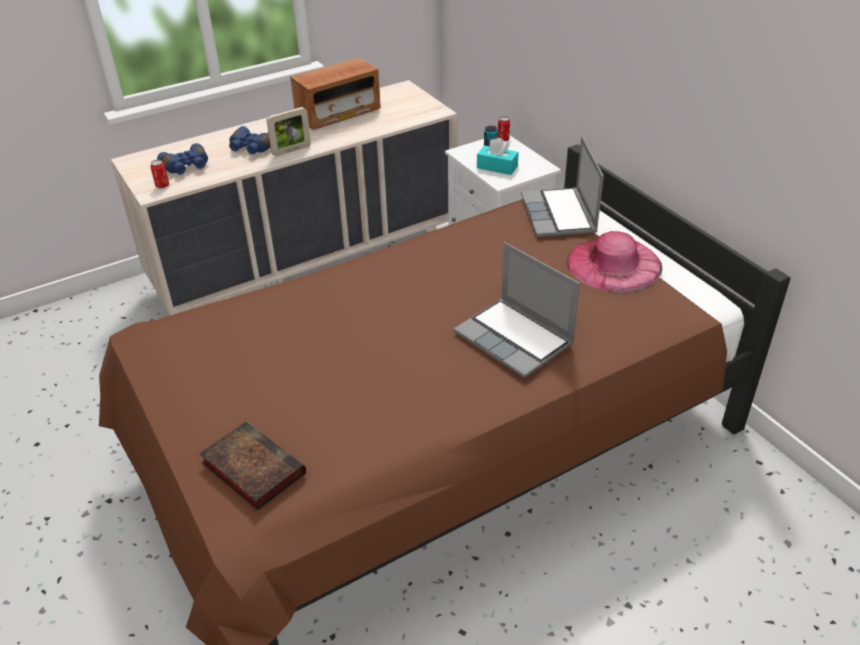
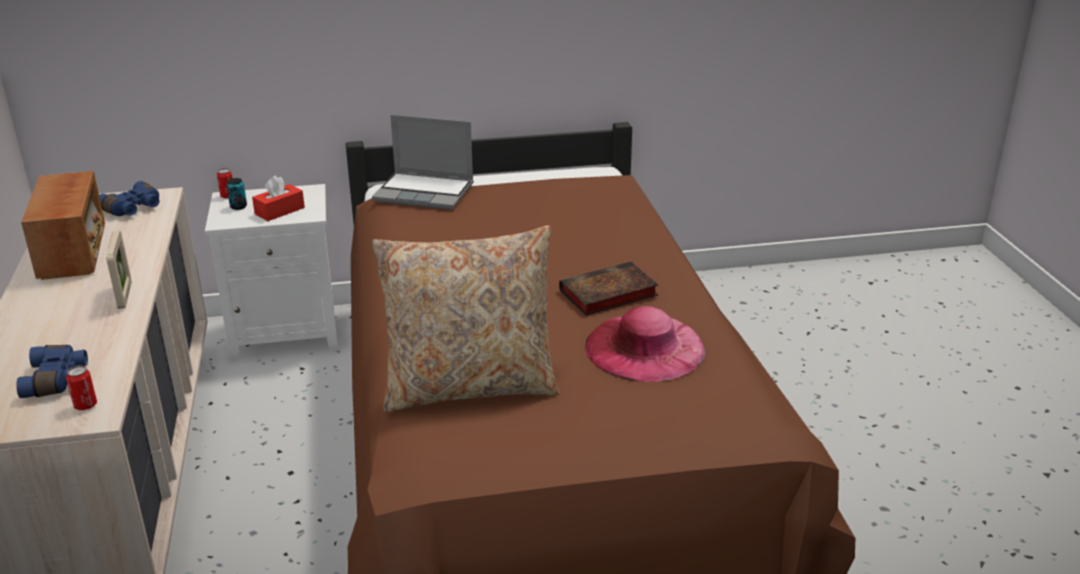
camera: 70 degrees left, 10 degrees down
book [199,421,306,510] -> book moved to [559,261,658,316]
blue binoculars [229,126,270,154] -> blue binoculars moved to [99,181,160,216]
laptop [454,242,580,378] -> none
turquoise tissue box [477,138,519,175] -> red tissue box [252,176,305,221]
pink hat [567,231,662,292] -> pink hat moved to [585,306,706,382]
none -> beige pillow [372,226,560,412]

